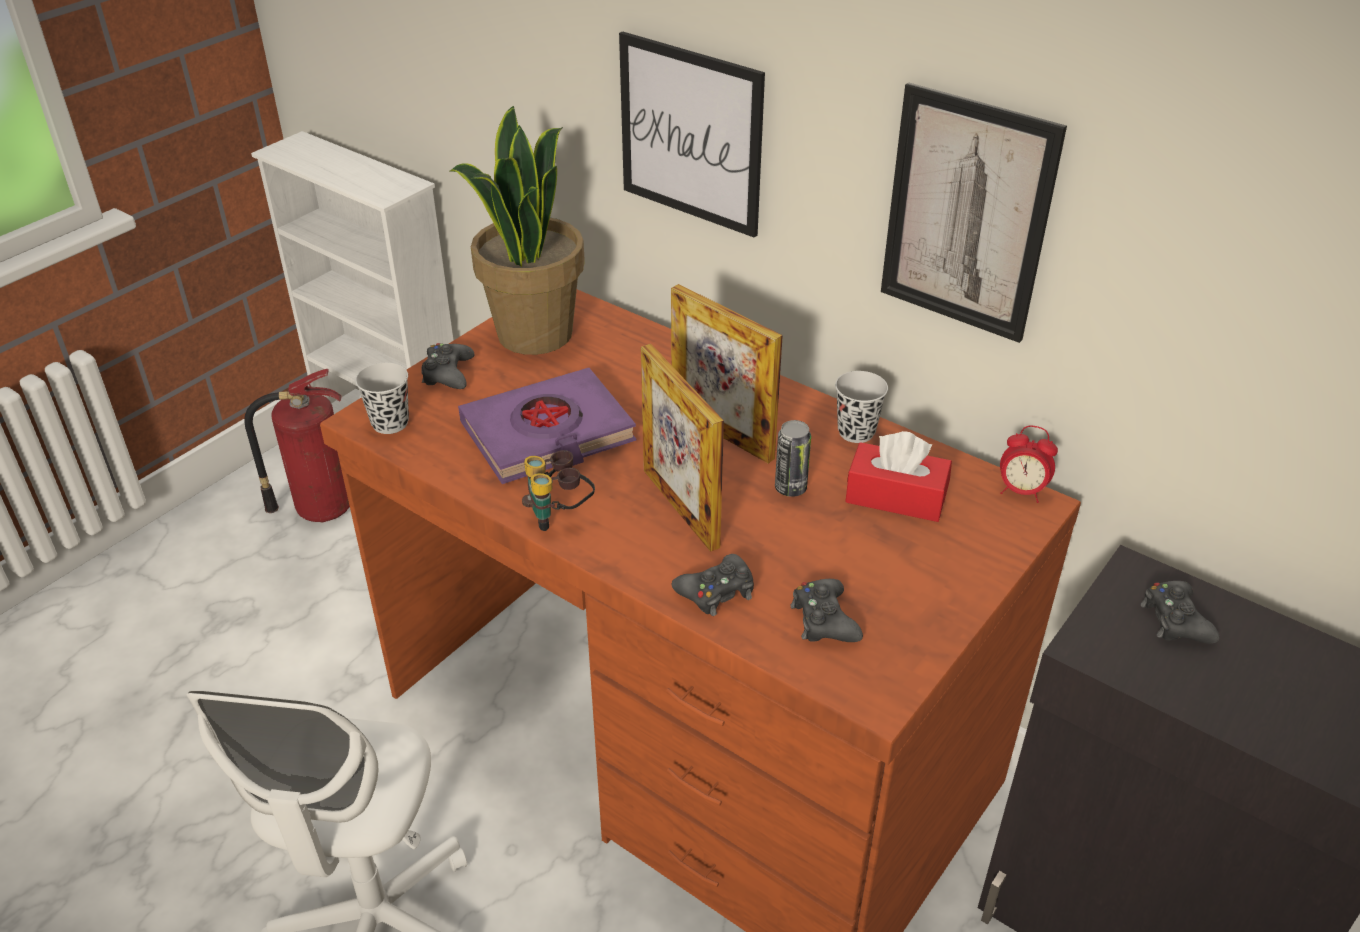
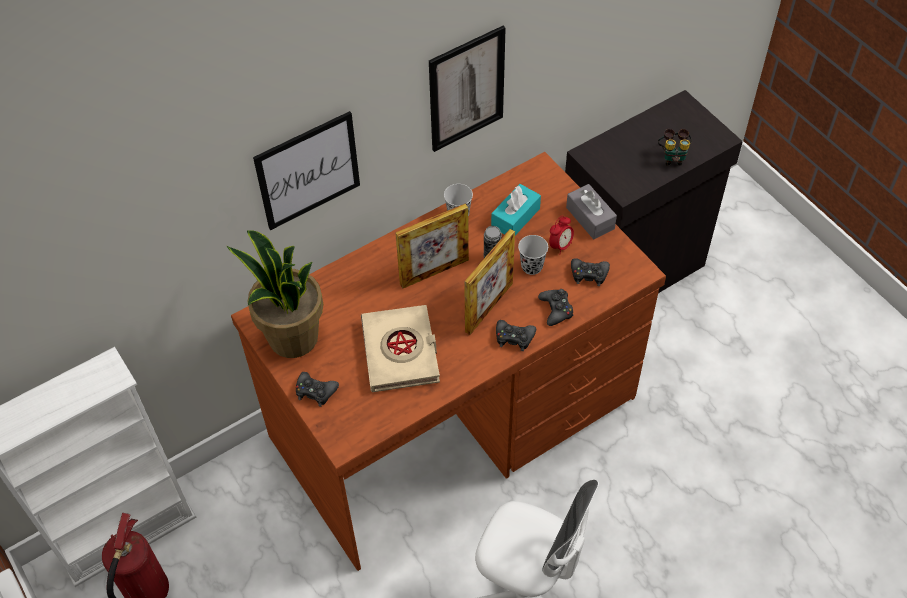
camera: 70 degrees left, 15 degrees up
black cup [355,363,409,434] -> black cup moved to [518,235,548,275]
purple book [458,368,636,484] -> beige book [361,305,440,392]
binoculars [522,450,595,531] -> binoculars moved to [658,129,692,166]
picture frame [641,344,724,552] -> picture frame turned 45 degrees counterclockwise [464,229,515,335]
red tissue box [845,431,952,522] -> turquoise tissue box [491,184,541,235]
alarm clock [1000,426,1058,503] -> alarm clock moved to [549,216,574,255]
black game controller [1140,581,1220,644] -> black game controller moved to [496,320,536,351]
none -> grey tissue box [566,184,617,239]

